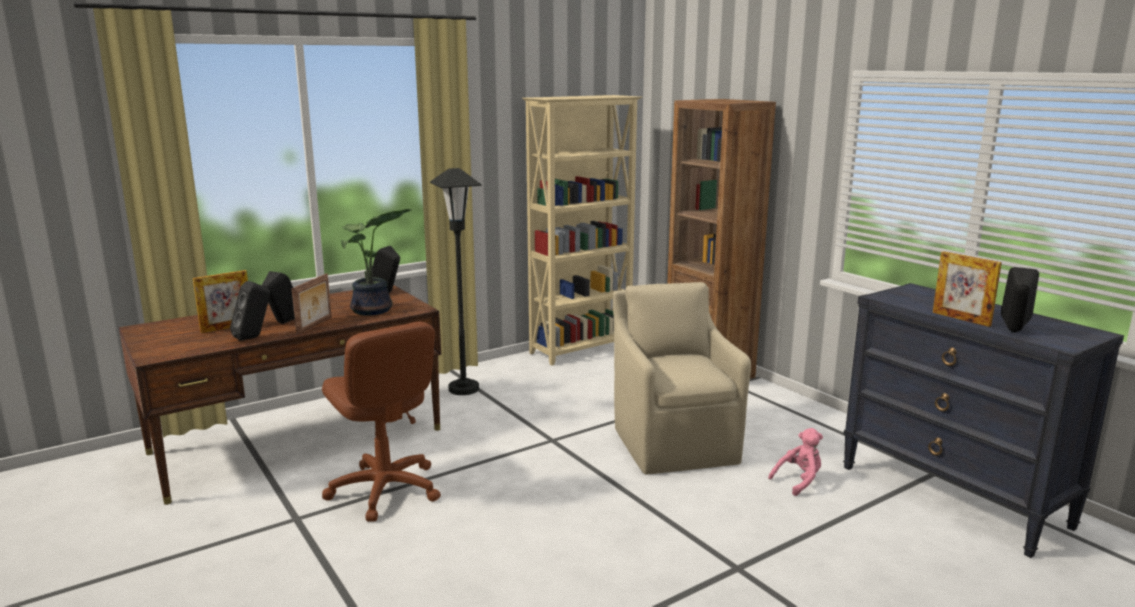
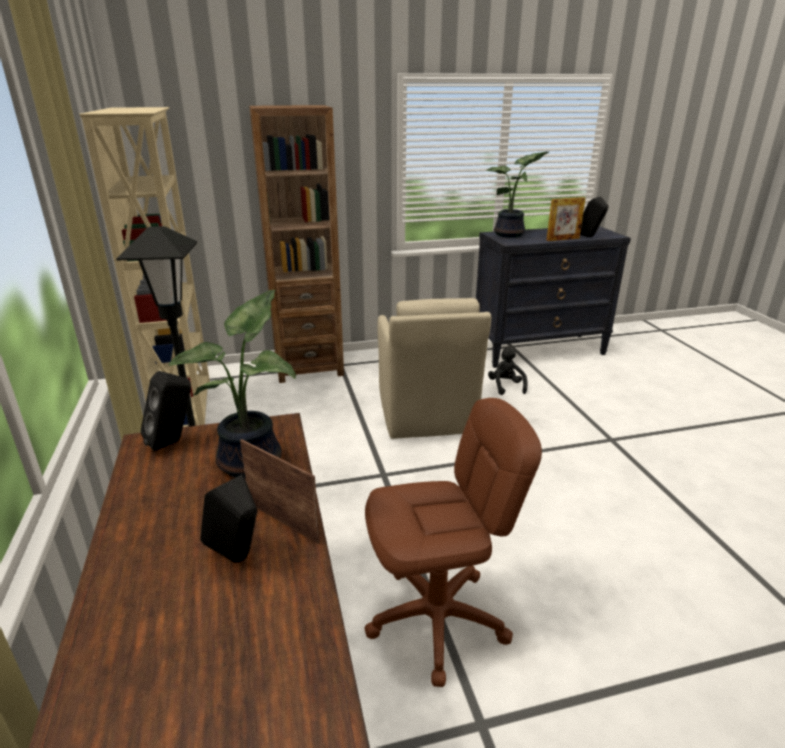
camera: 70 degrees left, 10 degrees up
picture frame [193,270,248,333] -> none
black speaker [230,281,270,340] -> none
beige armchair [613,282,751,475] -> beige armchair turned 105 degrees counterclockwise [377,298,491,439]
pink plush toy [768,428,823,496] -> black plush toy [488,347,528,395]
none -> potted plant [486,151,549,238]

